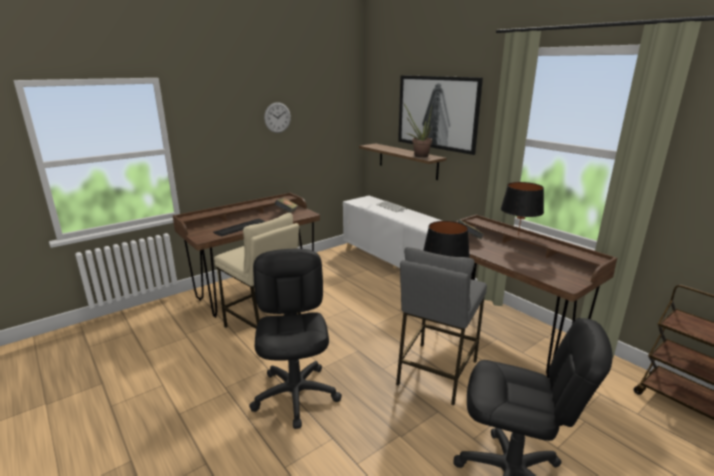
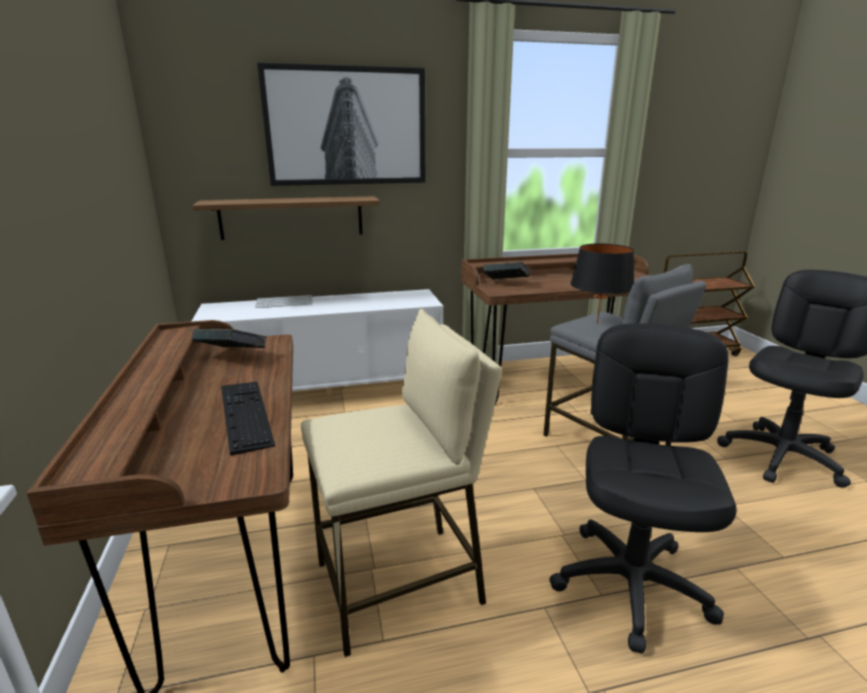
camera: 65 degrees left, 0 degrees up
black office chair [249,249,342,429] -> black office chair turned 90 degrees clockwise [549,324,736,654]
wall clock [264,102,291,133] -> none
potted plant [403,102,432,158] -> none
black table lamp [501,182,544,236] -> none

